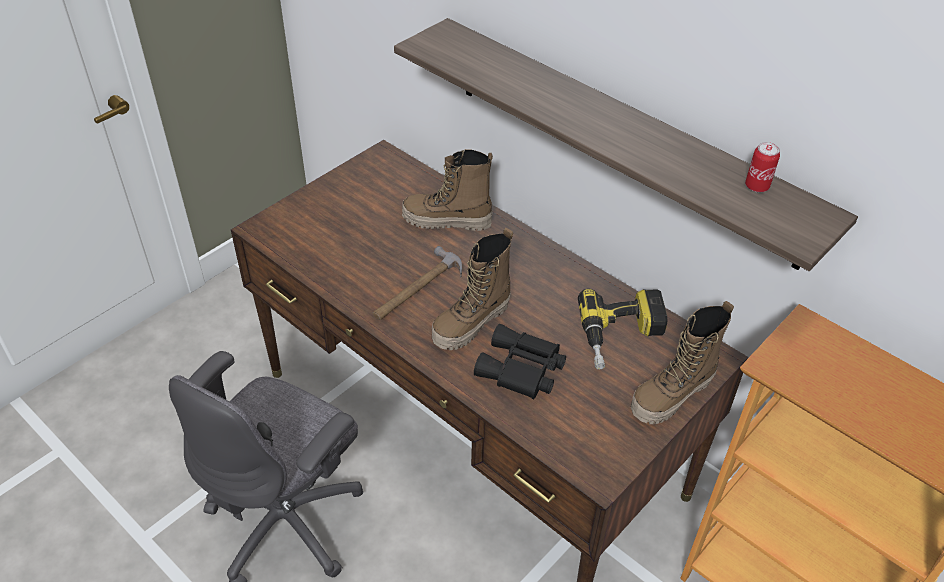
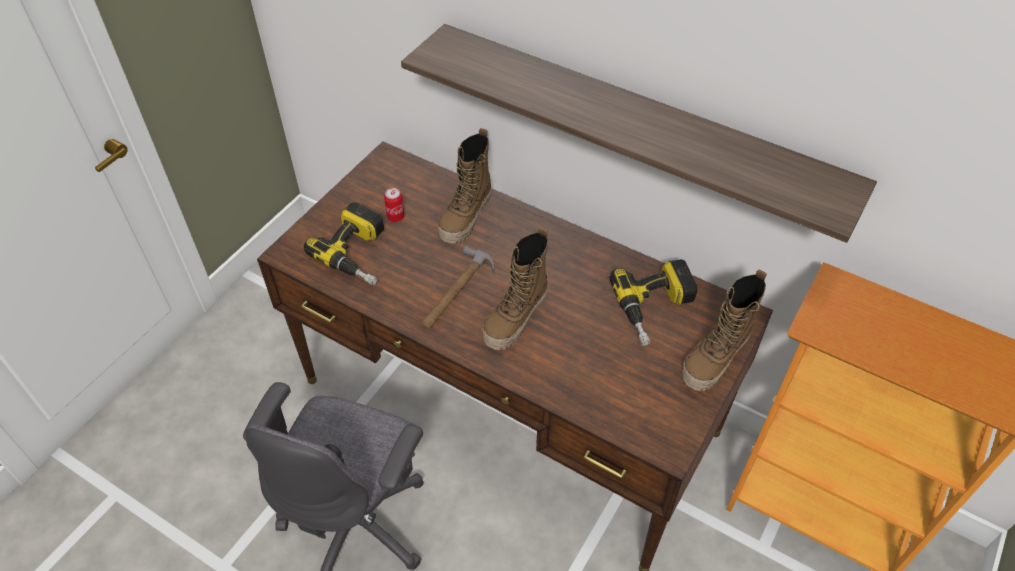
camera: 10 degrees left, 5 degrees up
boot [402,149,493,231] -> boot turned 60 degrees counterclockwise [438,128,491,244]
black binoculars [474,324,566,399] -> none
can [745,142,780,192] -> can moved to [384,188,405,222]
none -> power drill [304,202,384,285]

